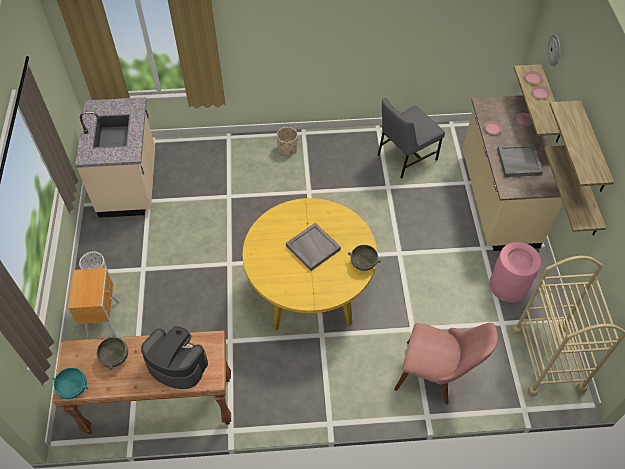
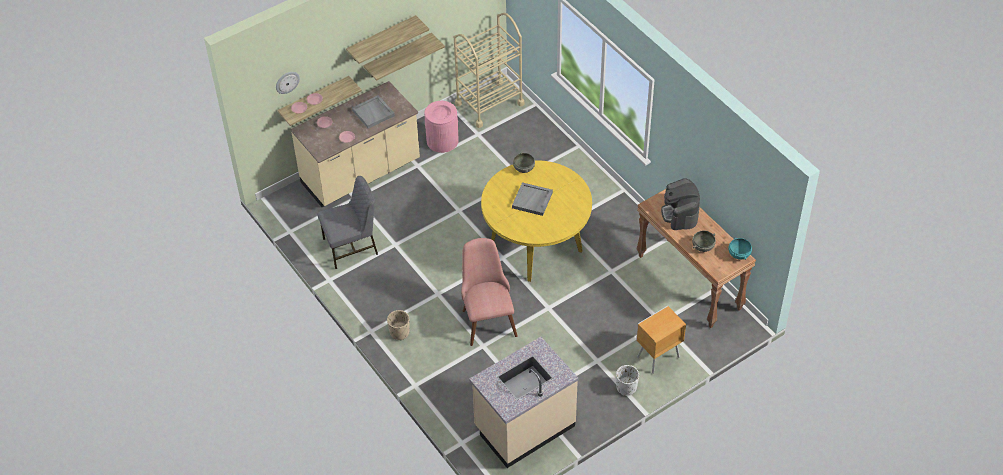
camera: 120 degrees left, 5 degrees down
grey chair [378,98,445,179] -> grey chair turned 45 degrees counterclockwise [317,176,378,269]
pink chair [394,323,498,404] -> pink chair moved to [461,238,518,346]

